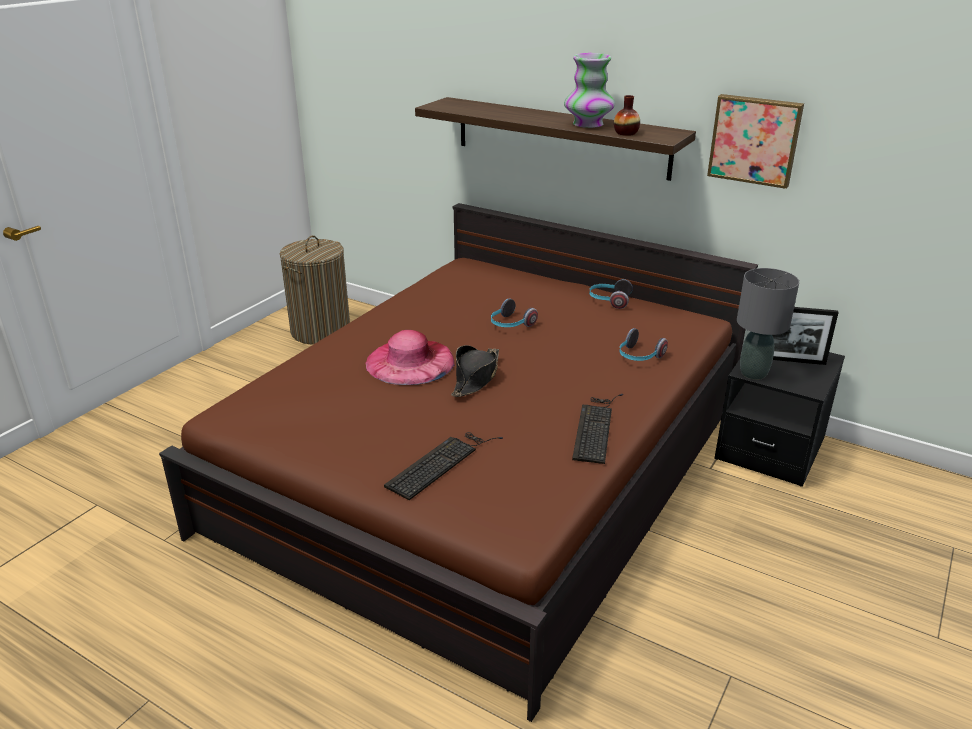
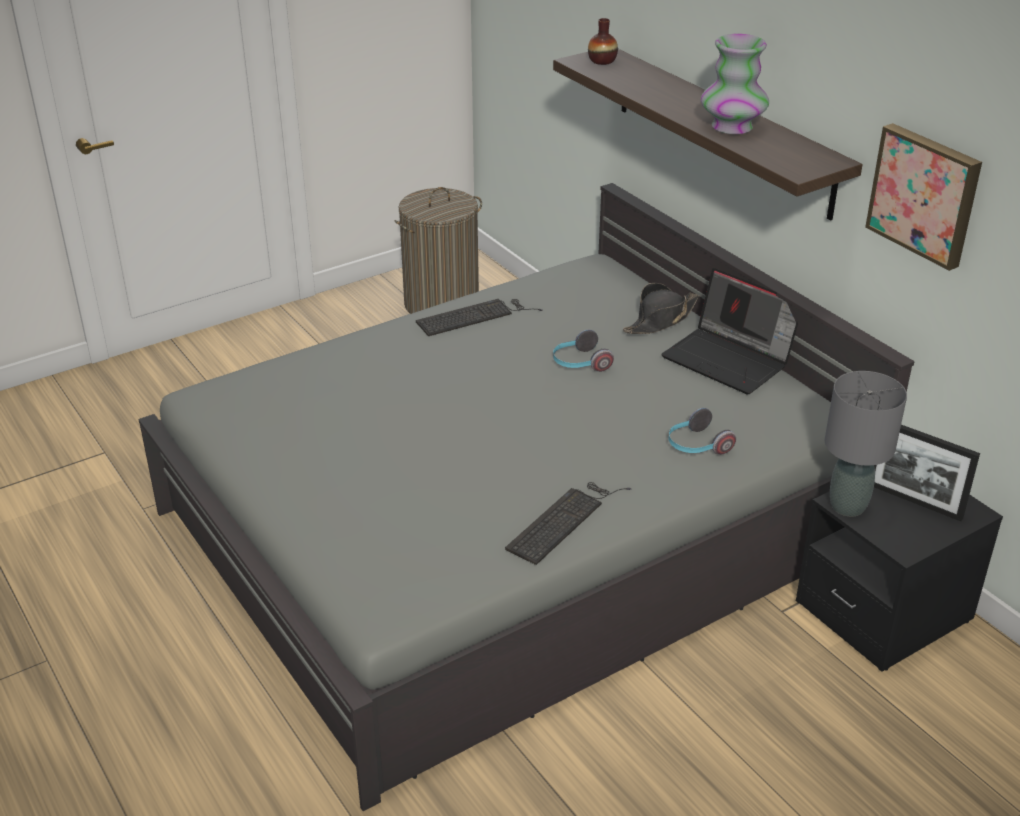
camera: 25 degrees right, 5 degrees up
brown bed [159,203,758,722] -> grey bed [138,183,914,811]
pink hat [366,330,454,385] -> none
keyboard [384,432,503,500] -> keyboard moved to [416,299,543,336]
black hat [451,345,499,397] -> black hat moved to [623,283,699,334]
headphones [589,279,633,309] -> laptop [661,268,798,394]
vase [614,95,640,136] -> vase moved to [588,18,618,65]

